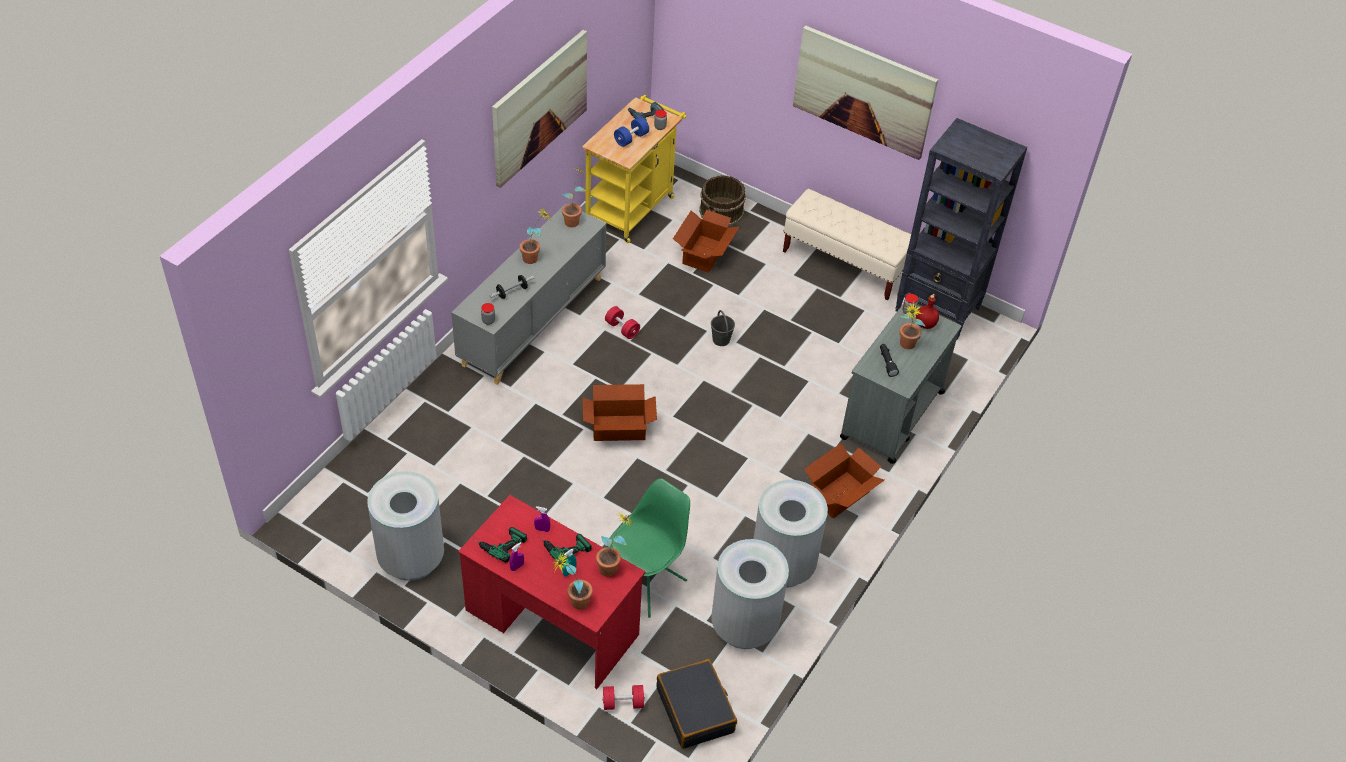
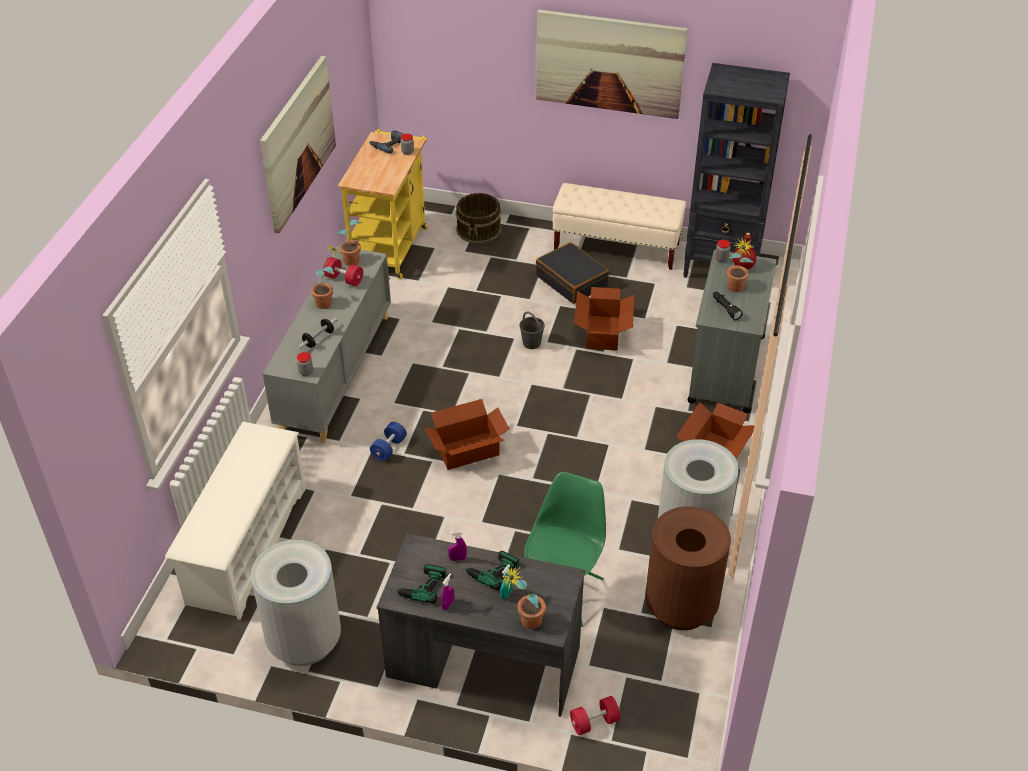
camera: 15 degrees left, 5 degrees down
red desk [458,495,645,689] -> grey desk [377,534,585,717]
potted plant [596,514,634,577] -> none
red dumbbell [605,306,640,339] -> red dumbbell moved to [323,257,363,286]
blue dumbbell [614,117,649,147] -> blue dumbbell moved to [370,422,407,461]
black suitcase [657,659,737,749] -> black suitcase moved to [536,242,610,304]
cardboard box [673,210,740,273] -> cardboard box moved to [574,287,634,350]
grey trash can [711,539,789,649] -> brown trash can [645,506,731,630]
none -> white shoe rack [165,422,306,620]

